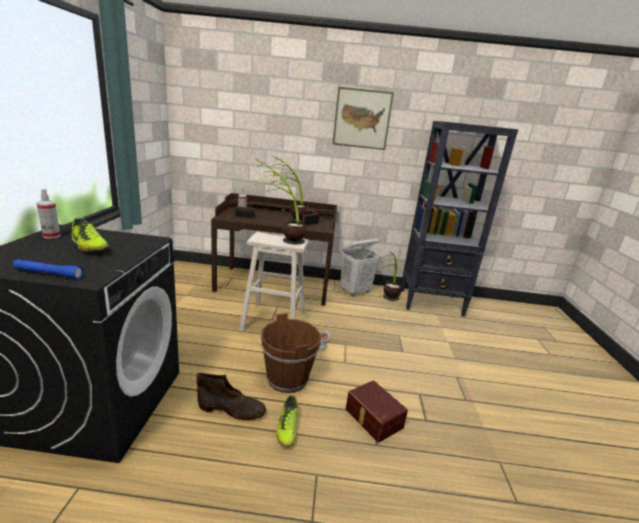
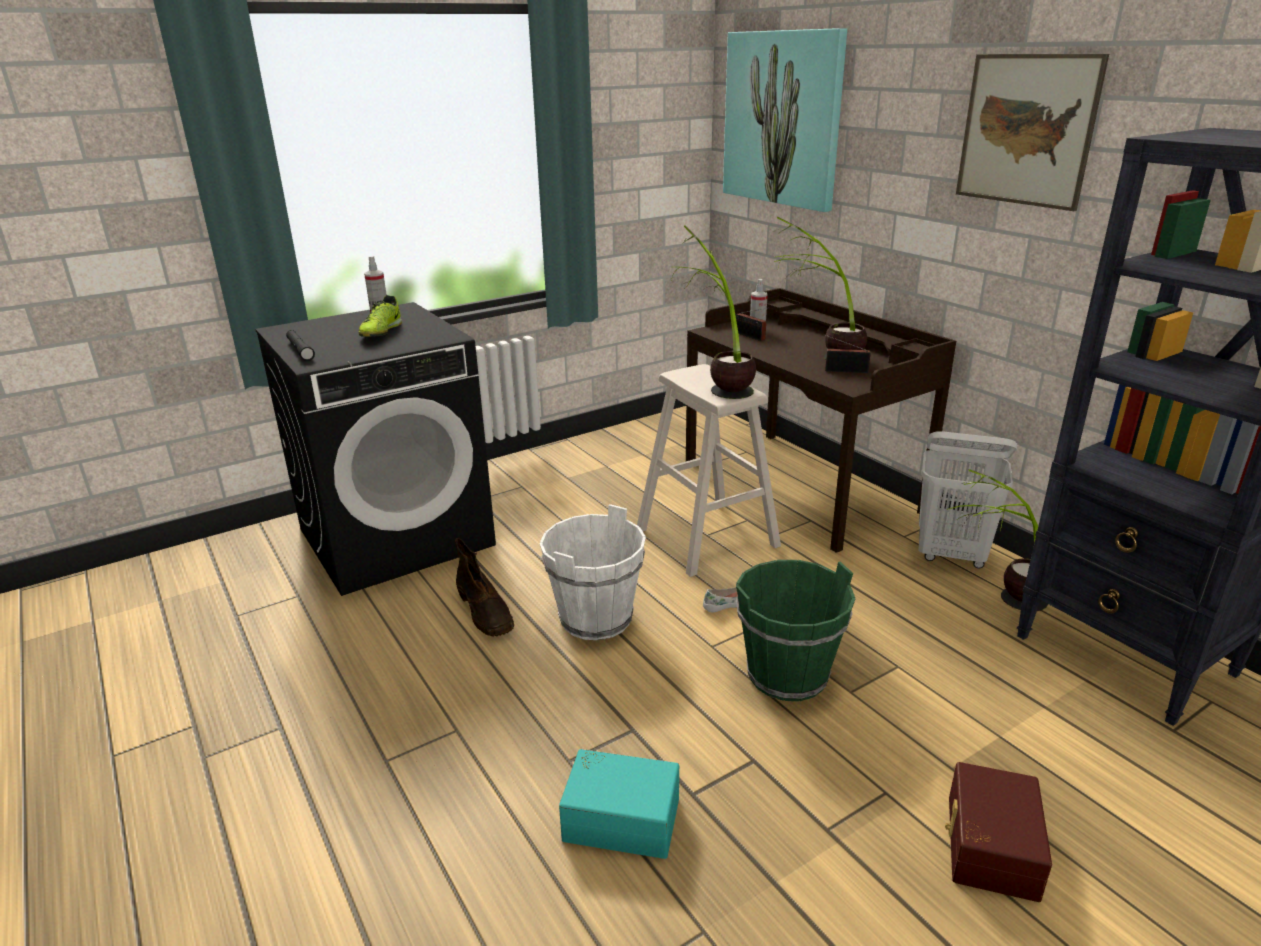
camera: 55 degrees right, 5 degrees up
blue flashlight [13,259,84,279] -> black flashlight [286,330,315,361]
brown bucket [261,313,321,393] -> white bucket [540,504,646,640]
shoe [276,395,298,447] -> none
brown storage box [346,380,408,443] -> brown storage box moved to [945,762,1052,902]
none -> turquoise storage box [559,749,679,859]
none -> picture [723,28,847,212]
none -> green bucket [736,560,855,701]

